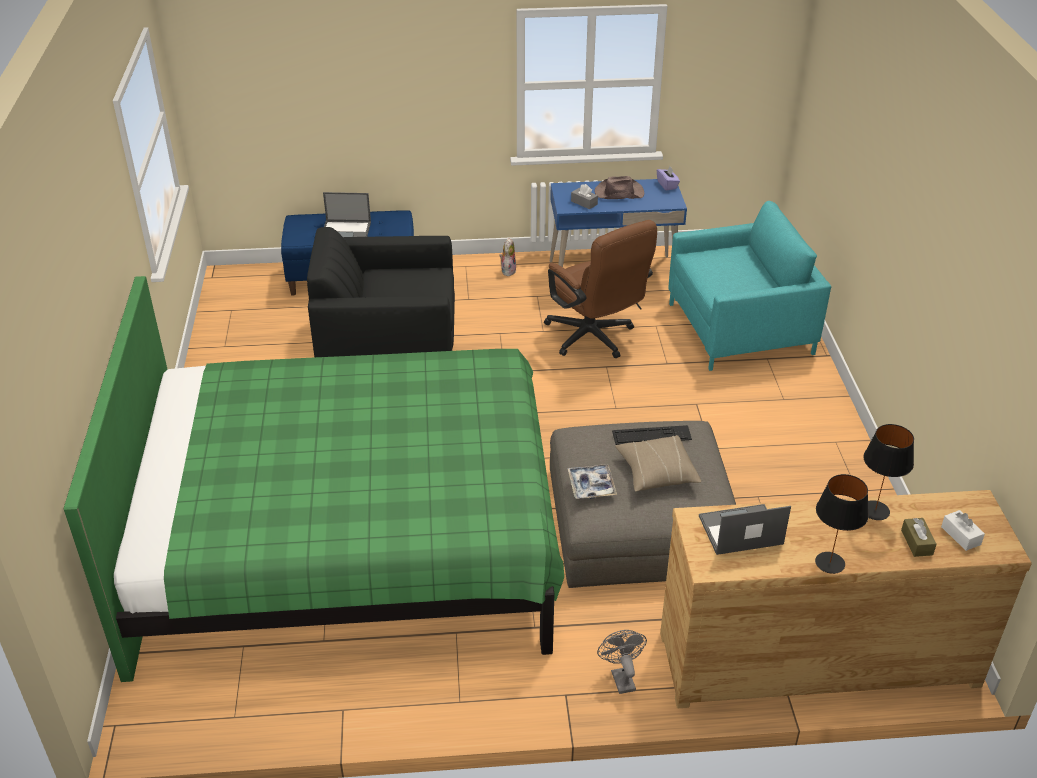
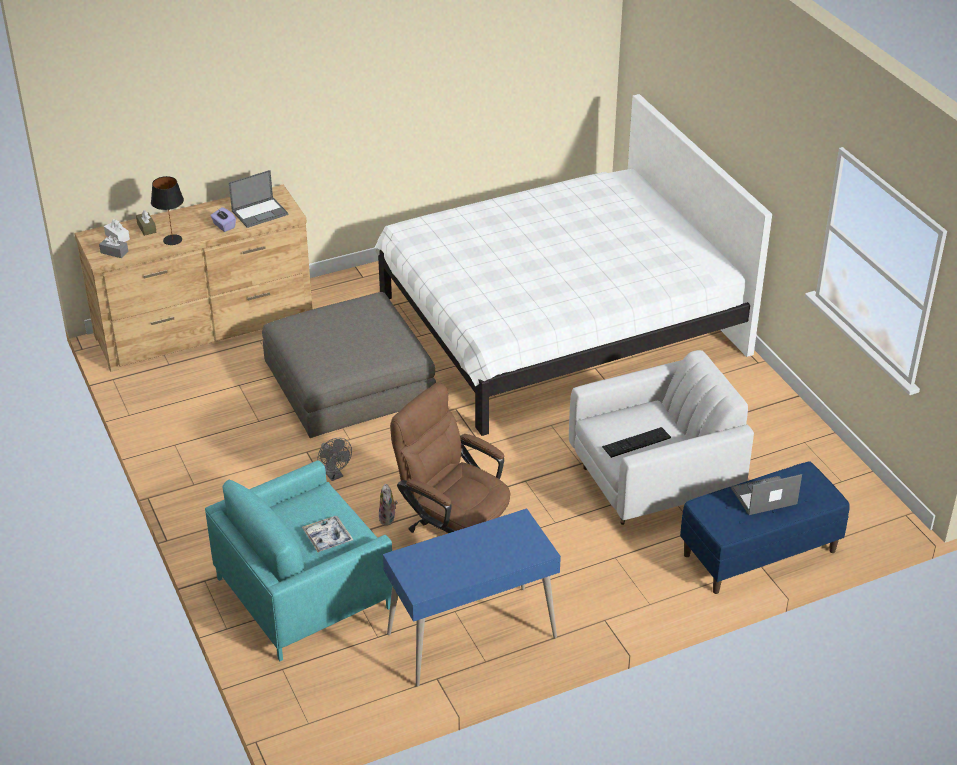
camera: 160 degrees right, 0 degrees up
green bed [63,276,564,682] -> white bed [375,94,772,436]
black armchair [307,227,455,357] -> white armchair [569,350,754,525]
plush toy [499,238,516,276] -> plush toy moved to [379,484,398,526]
tray [567,464,617,499] -> tray moved to [302,516,353,552]
grey tissue box [571,184,598,209] -> grey tissue box moved to [99,235,128,258]
brown hat [595,176,644,199] -> none
grey fan [597,630,647,694] -> grey fan moved to [317,438,352,481]
keyboard [612,425,692,445] -> keyboard moved to [602,427,671,458]
beige pillow [615,435,701,491] -> none
purple tissue box [657,166,680,191] -> purple tissue box moved to [210,207,236,232]
black table lamp [815,474,869,574] -> none

